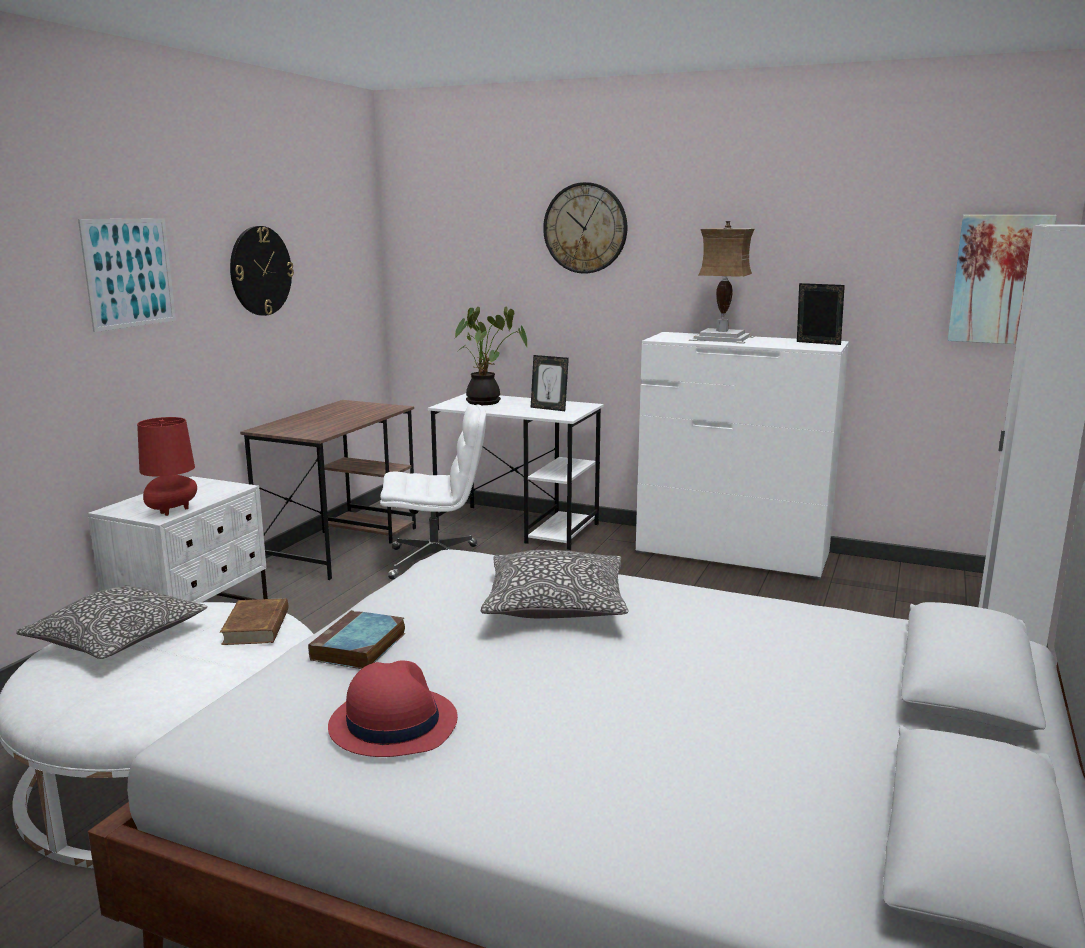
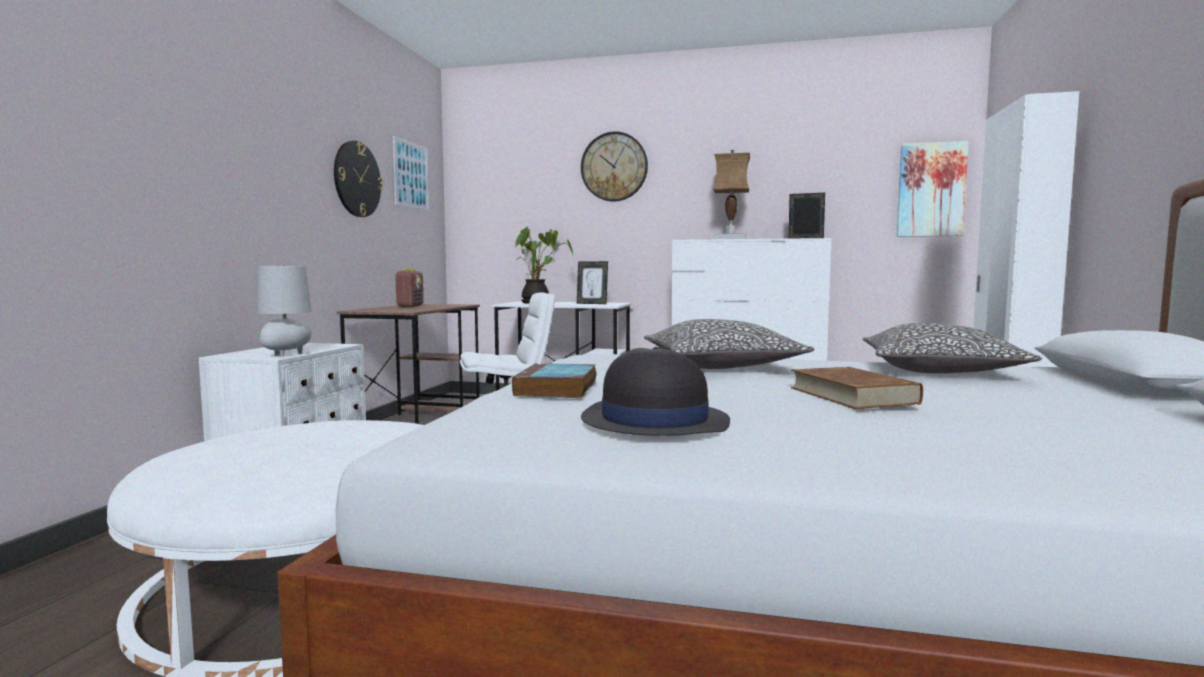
camera: 10 degrees left, 10 degrees down
pillow [16,585,208,659] -> pillow moved to [862,323,1042,373]
picture [78,218,176,332] -> picture moved to [393,136,429,211]
red table lamp [137,417,197,516] -> grey table lamp [257,265,312,356]
brown book [220,598,288,645] -> brown book moved to [791,367,923,409]
red hat [328,660,458,757] -> black hat [581,347,730,436]
none -> radio [394,268,424,307]

